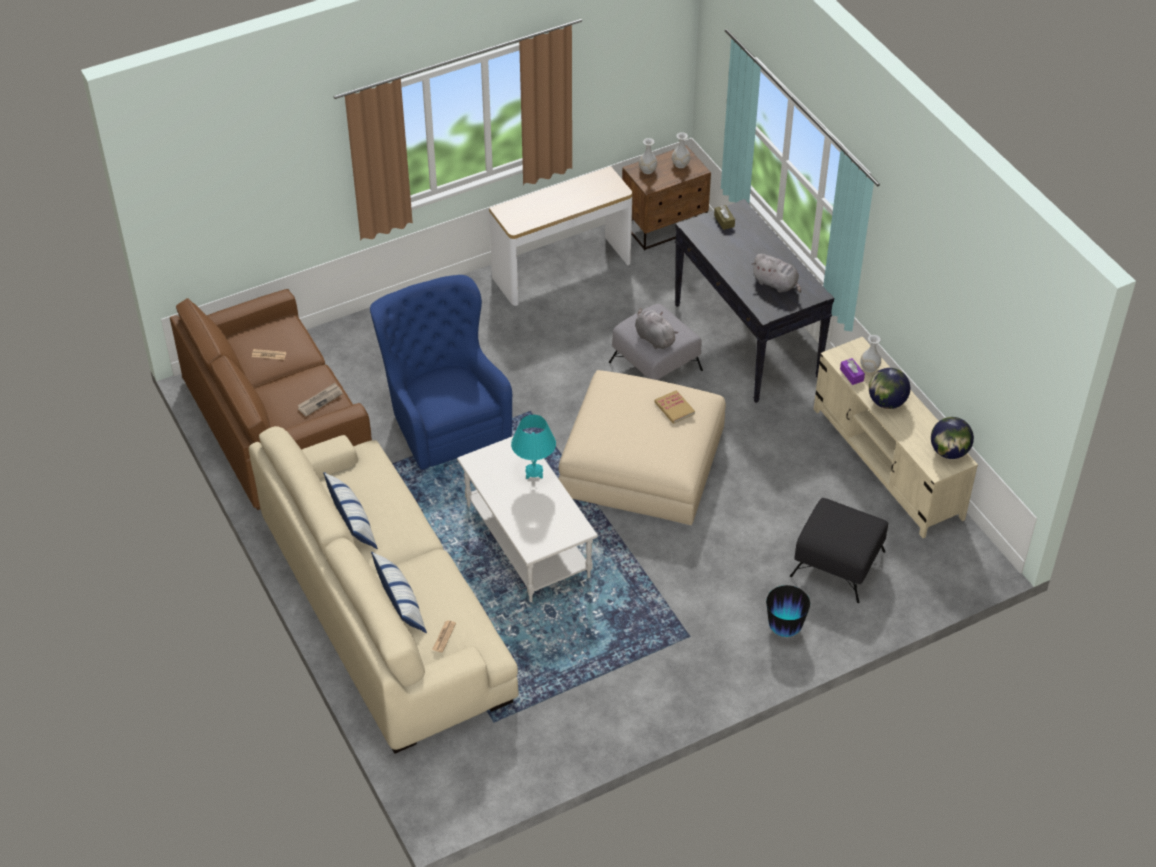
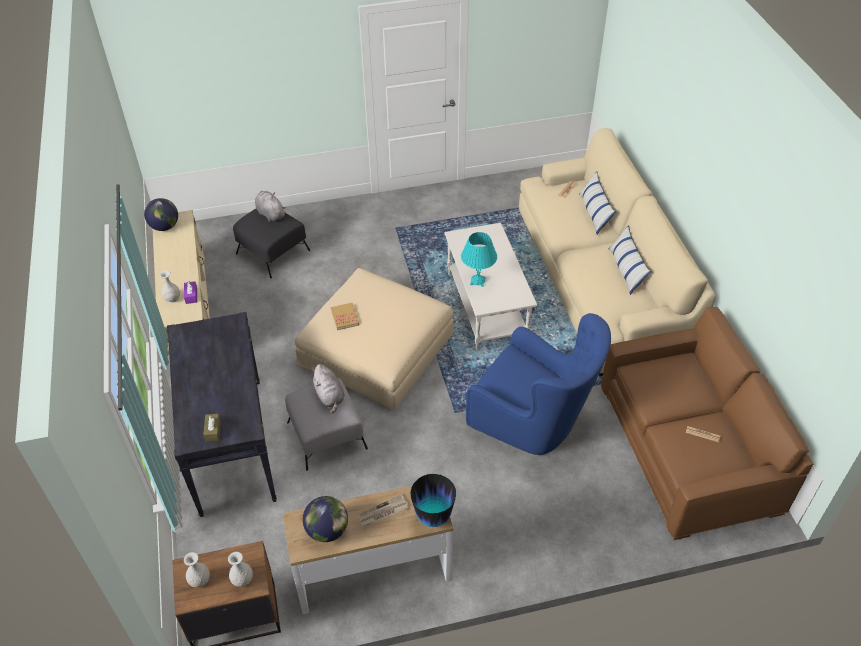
camera: 165 degrees left, 0 degrees up
newspaper [297,383,343,417] -> newspaper moved to [358,494,409,526]
blue armchair [370,275,512,470] -> blue armchair turned 45 degrees counterclockwise [466,313,611,455]
grey plush toy [751,253,801,293] -> grey plush toy moved to [255,191,286,222]
vase [766,585,810,637] -> vase moved to [410,474,456,527]
globe [869,368,910,409] -> globe moved to [303,496,348,542]

